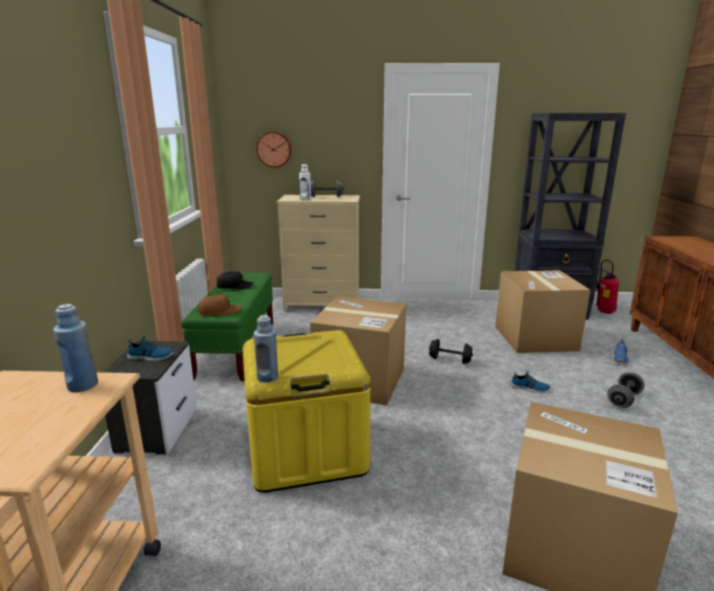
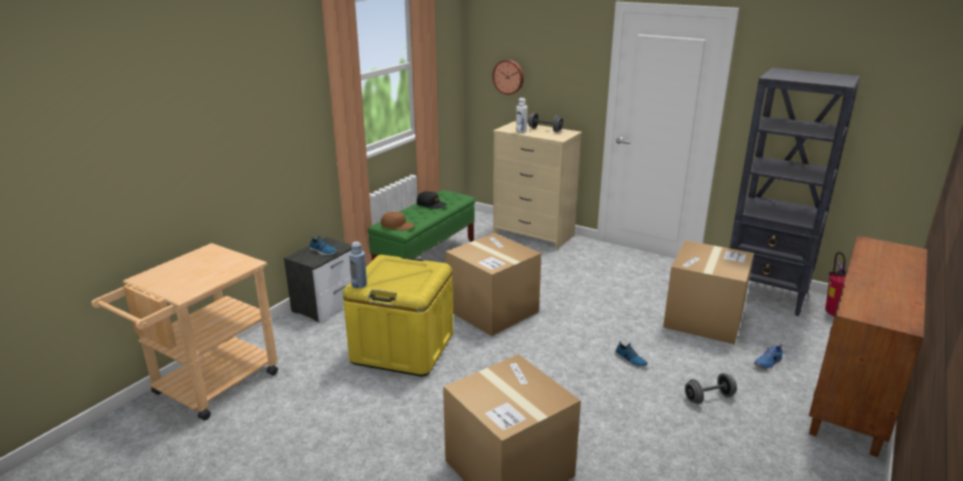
camera: 30 degrees right, 5 degrees up
blue bottle [53,304,98,392] -> none
black dumbbell [429,339,473,364] -> none

